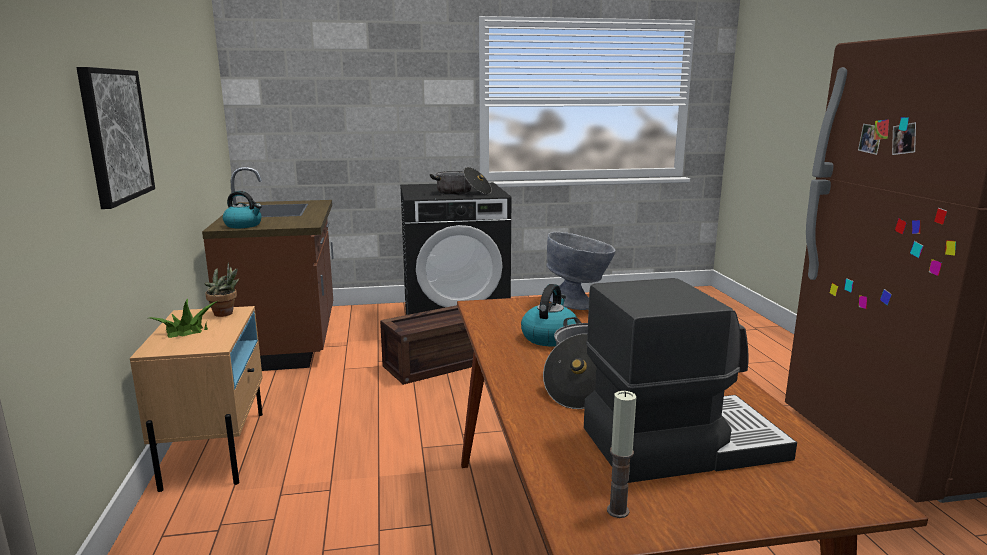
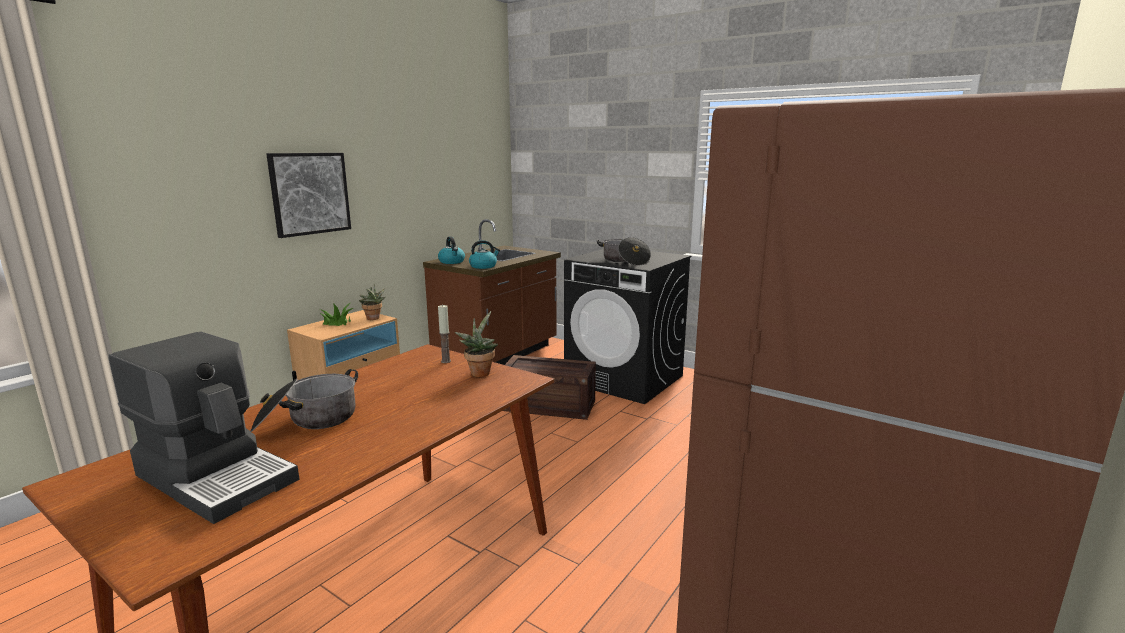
camera: 45 degrees right, 0 degrees up
kettle [521,284,577,346] -> kettle moved to [469,240,500,269]
grey bowl [547,232,616,310] -> potted plant [455,311,498,377]
candle [607,391,636,518] -> candle moved to [438,304,451,363]

